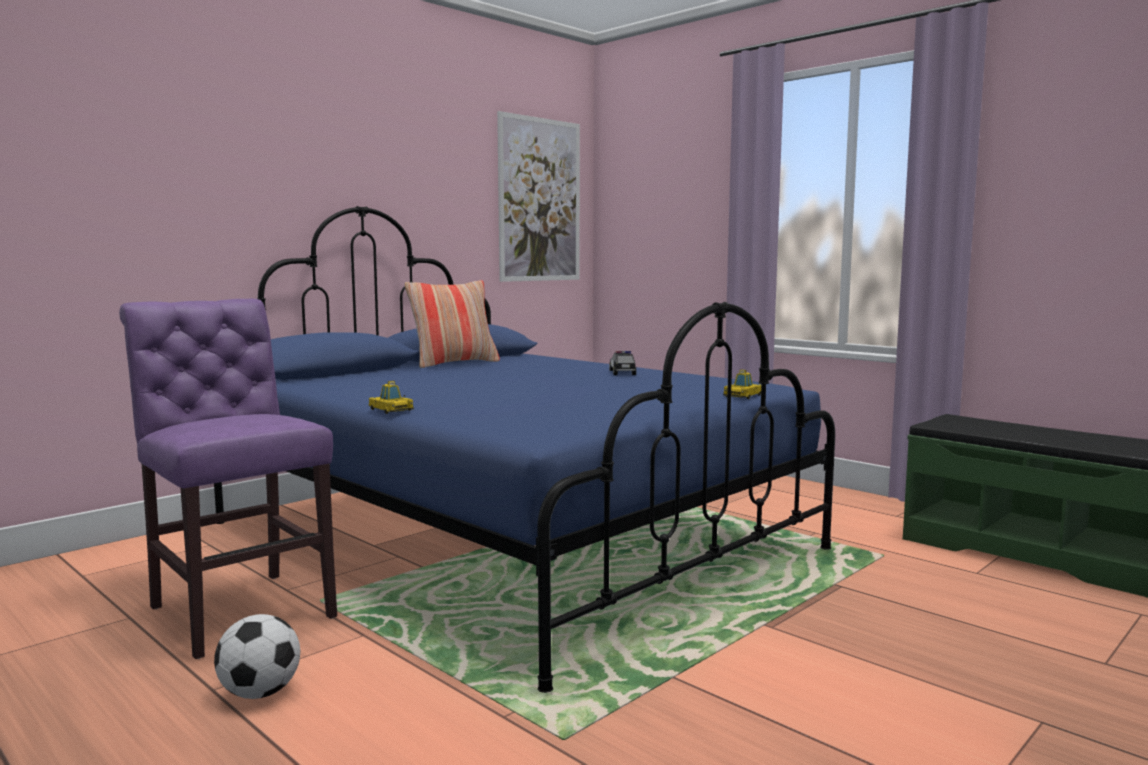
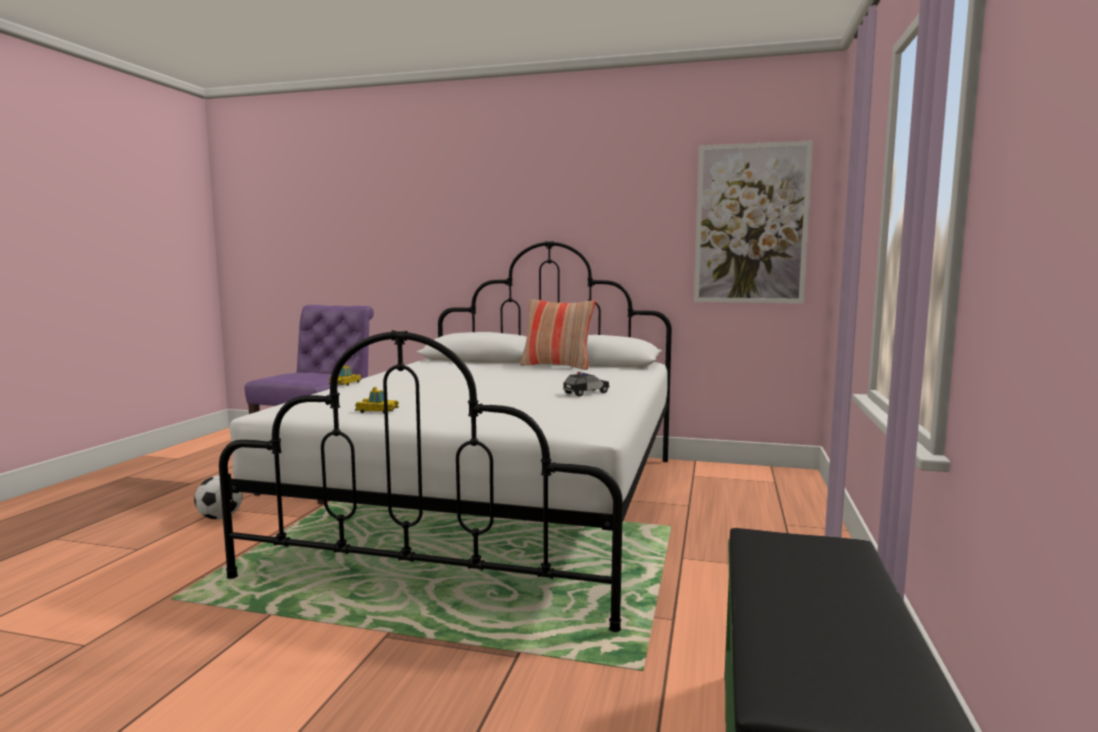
camera: 60 degrees right, 0 degrees up
blue bed [214,206,835,693] -> white bed [219,241,672,632]
toy car [723,369,761,399] -> toy car moved to [355,387,399,413]

